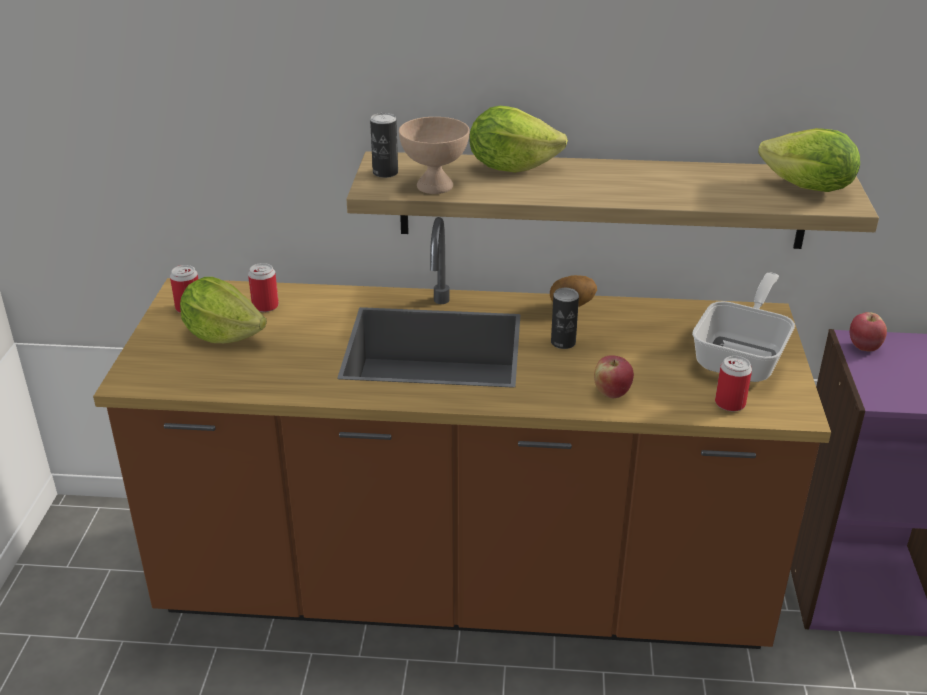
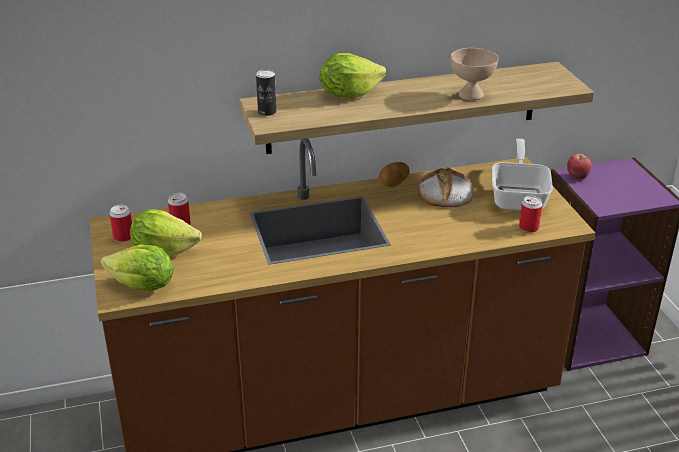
camera: 20 degrees left, 0 degrees up
beige bowl [399,117,470,194] -> beige bowl moved to [450,48,499,101]
can [551,288,579,349] -> none
apple [594,355,634,398] -> none
lettuce [758,128,860,192] -> lettuce moved to [101,245,174,291]
none -> bread [418,167,474,207]

